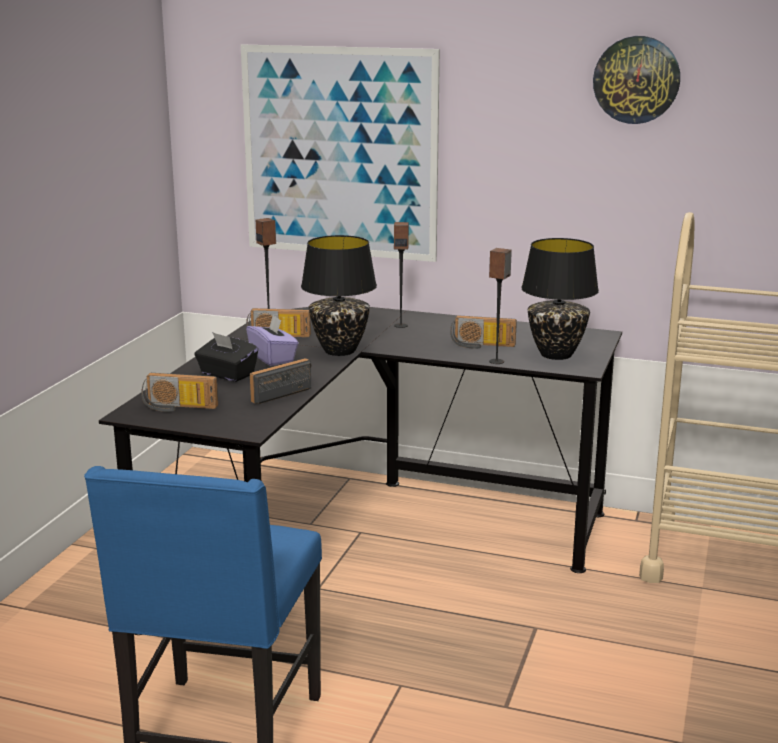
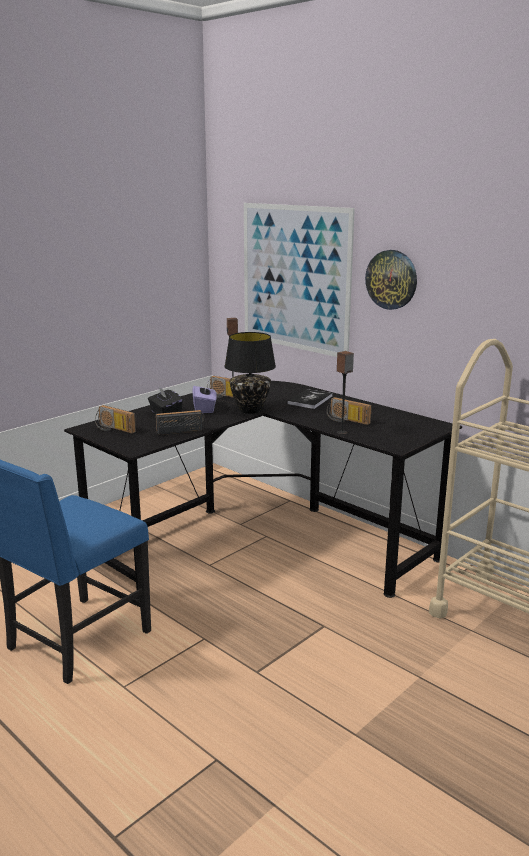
camera: 25 degrees right, 0 degrees up
speaker [394,222,409,328] -> book [287,389,333,409]
black table lamp [521,238,599,360] -> none
wall clock [593,36,680,124] -> wall clock moved to [365,250,417,310]

